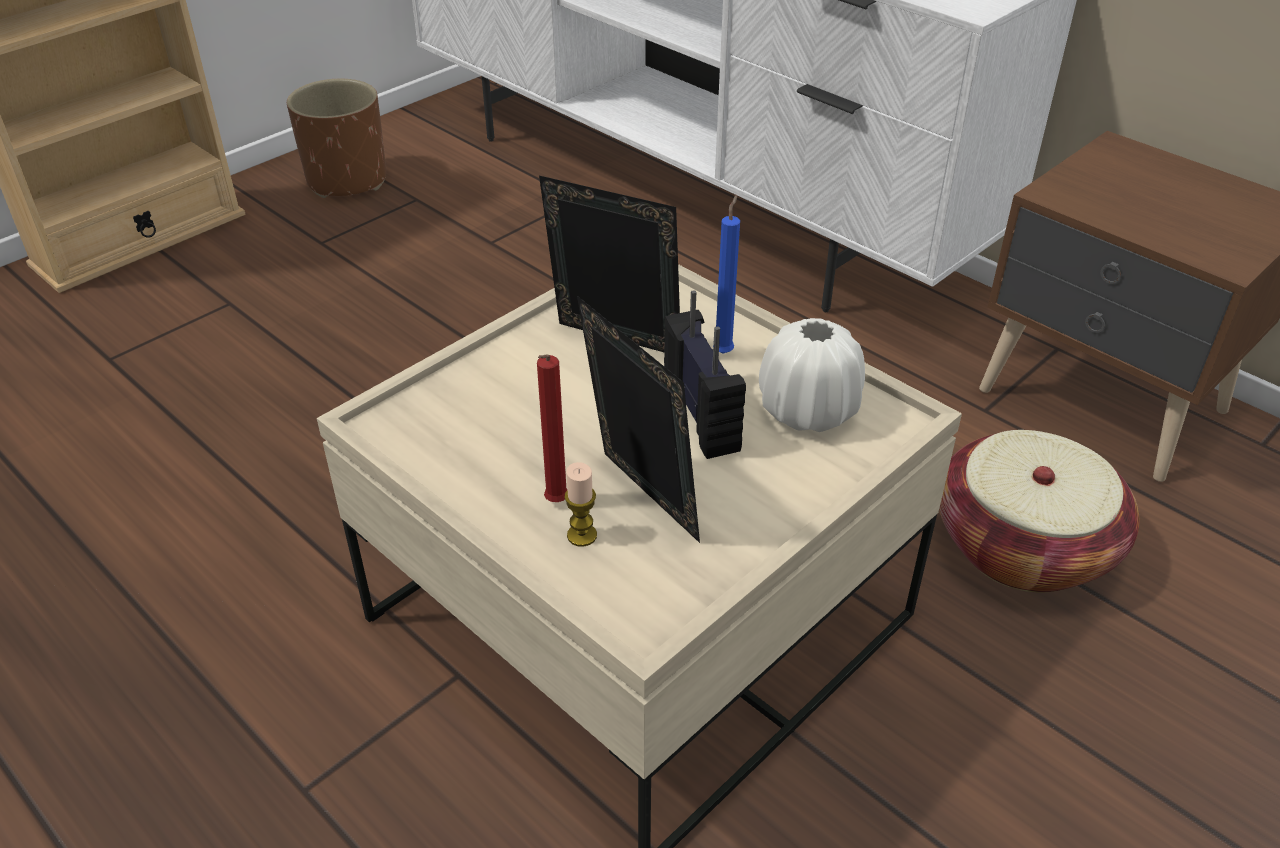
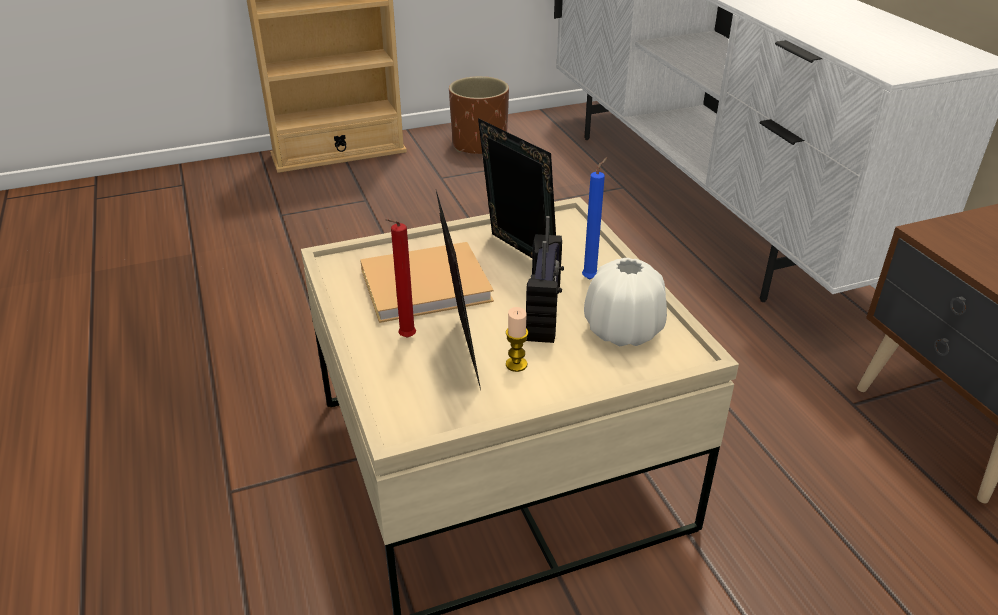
camera: 25 degrees right, 5 degrees down
candle [564,462,597,547] -> candle moved to [506,307,528,372]
basket [939,430,1139,592] -> none
none -> beige book [360,242,494,323]

